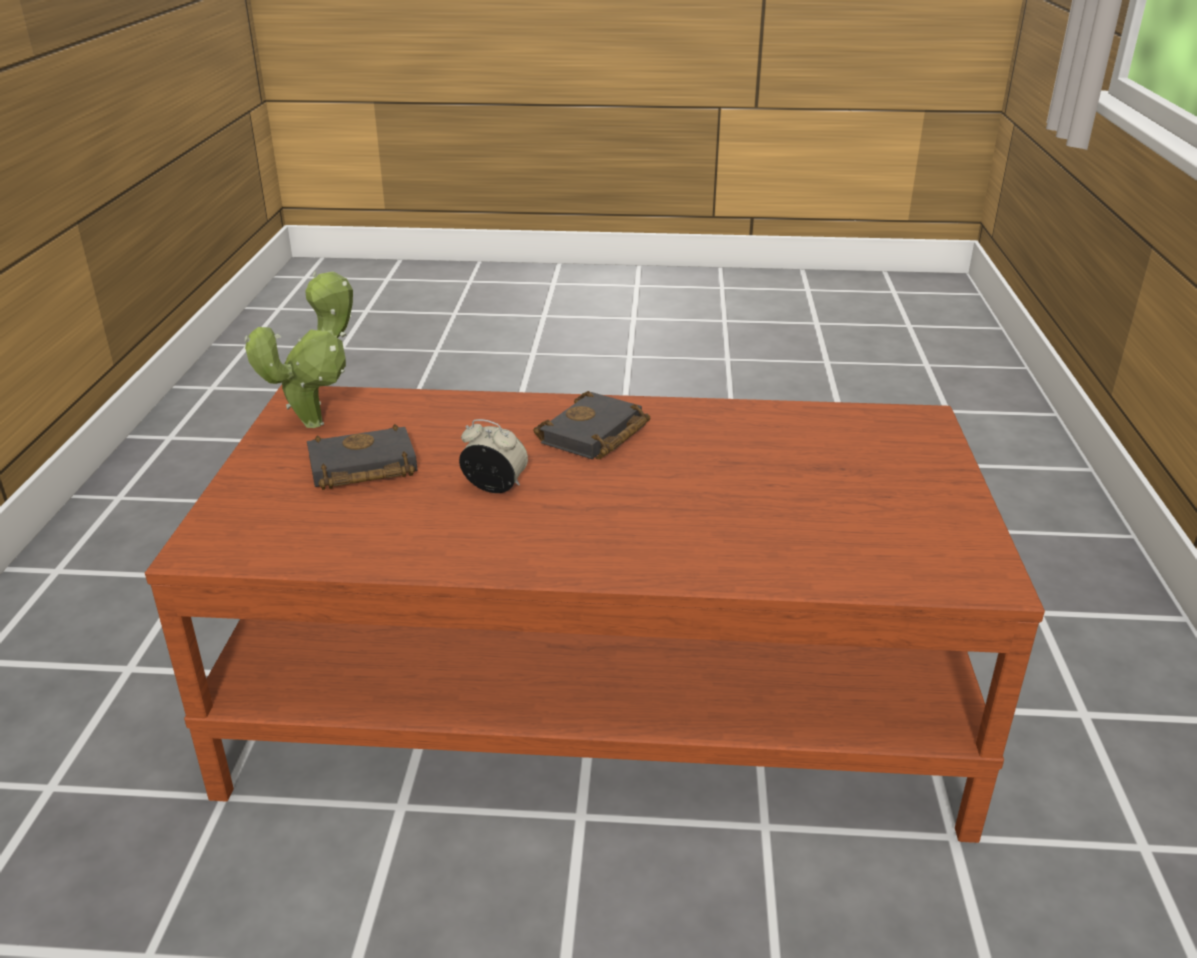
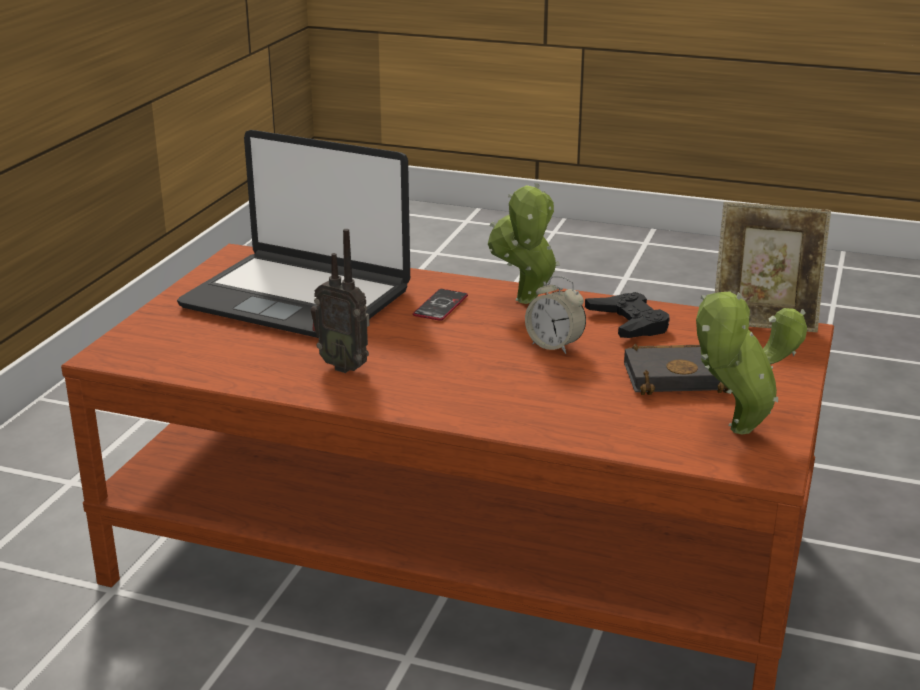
camera: 165 degrees left, 5 degrees down
black book [533,391,650,459] -> none
none -> laptop [177,130,410,338]
none -> radio [311,229,370,373]
none -> phone [413,289,468,321]
none -> potted plant [488,183,560,304]
none -> black game controller [585,292,670,338]
none -> picture frame [715,202,831,332]

